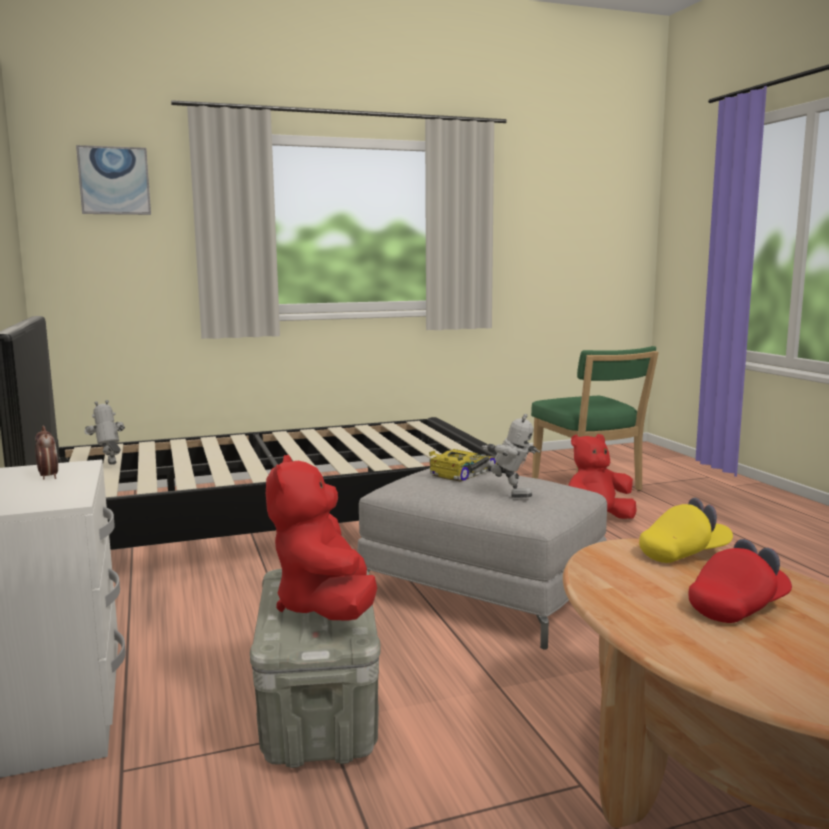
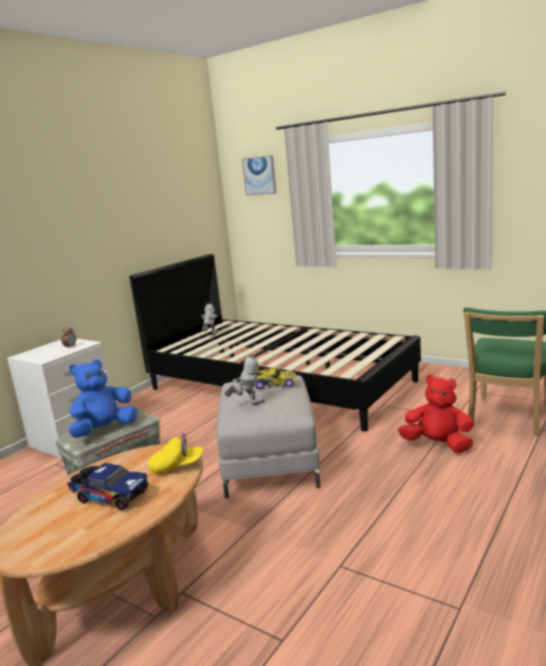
camera: 55 degrees right, 5 degrees up
red plush toy [266,455,377,621] -> blue plush toy [69,359,137,438]
toy robot [471,414,540,498] -> toy robot turned 90 degrees counterclockwise [225,354,265,405]
yellow cap [639,498,733,563] -> yellow cap turned 45 degrees counterclockwise [148,433,203,474]
red cap [689,539,792,623] -> toy truck [67,463,149,510]

